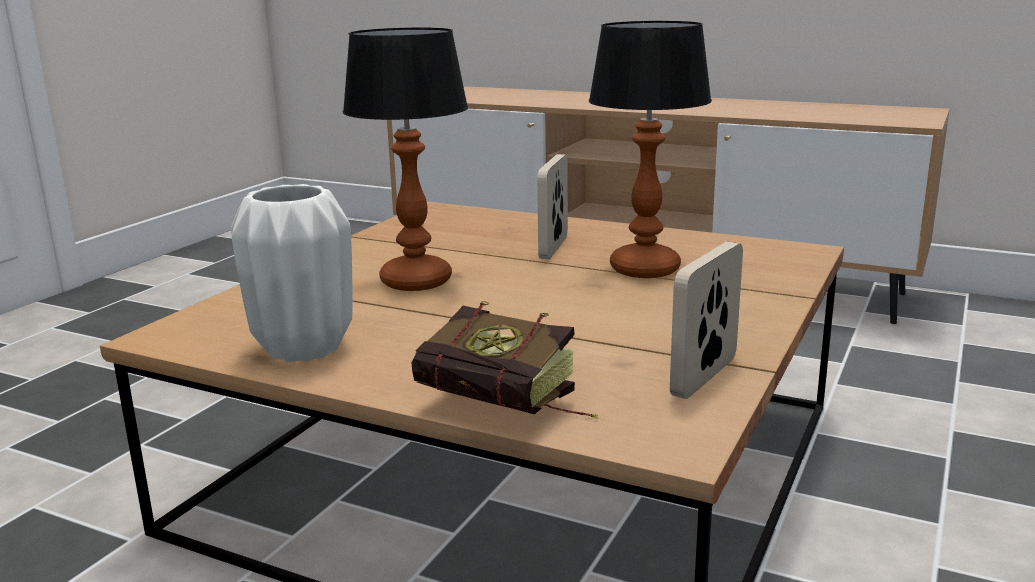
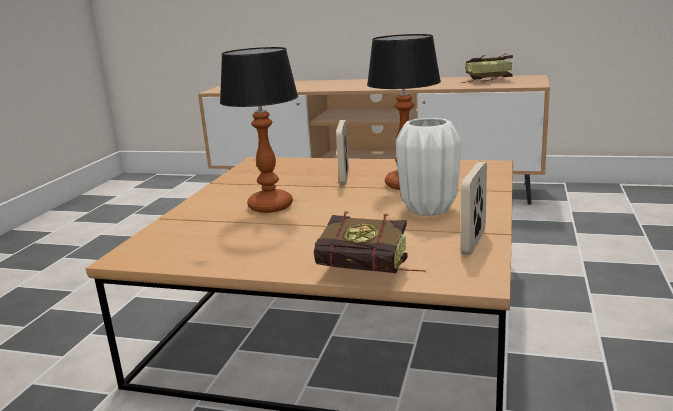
camera: 10 degrees left, 0 degrees up
white vase [231,184,353,362] -> white vase moved to [396,118,461,216]
none -> book [461,53,513,83]

